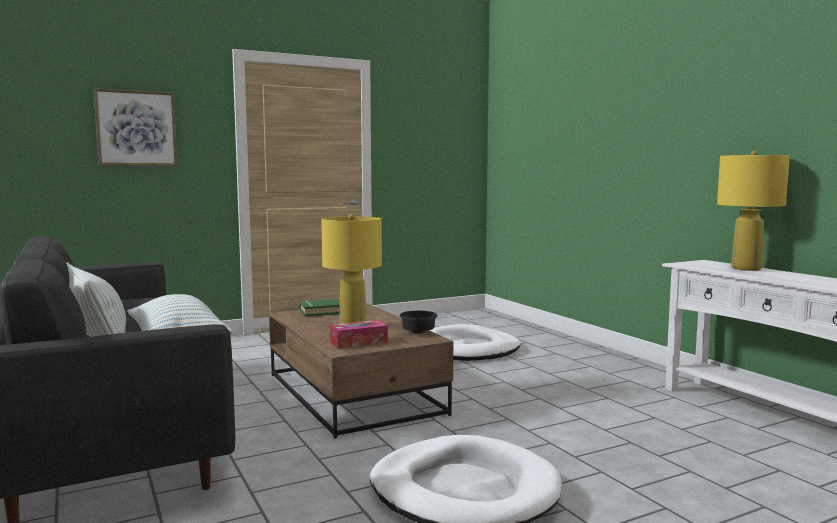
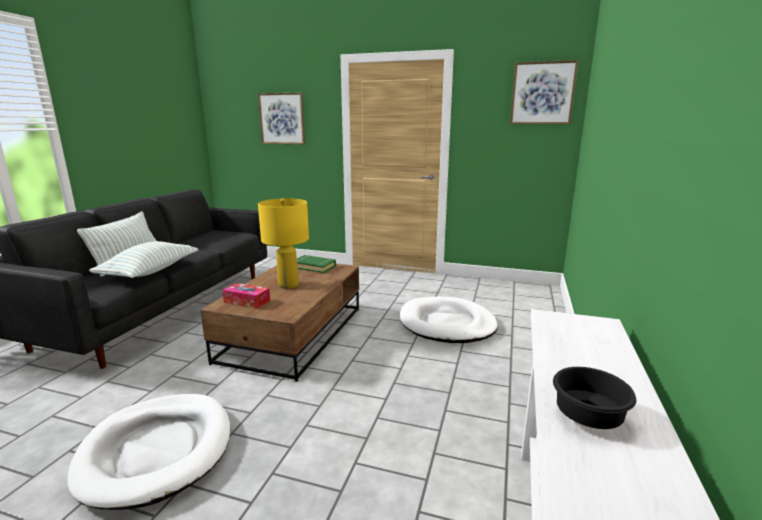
camera: 45 degrees right, 10 degrees up
black bowl [400,311,438,334] -> black bowl moved to [553,367,636,429]
yellow table lamp [717,151,790,271] -> none
none -> picture [510,60,579,124]

